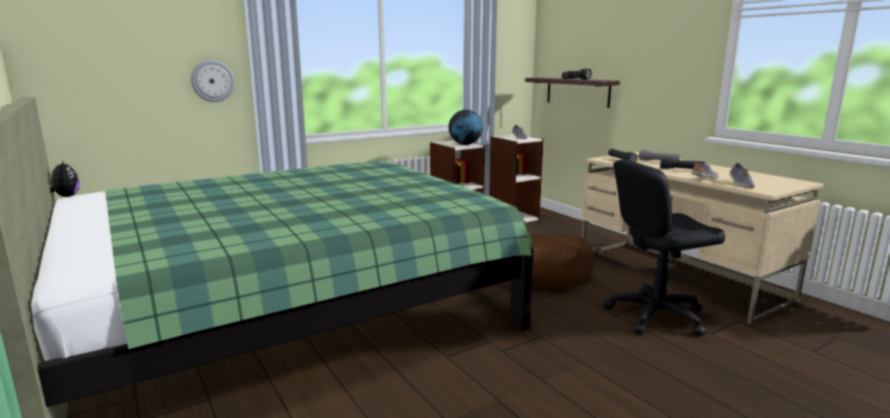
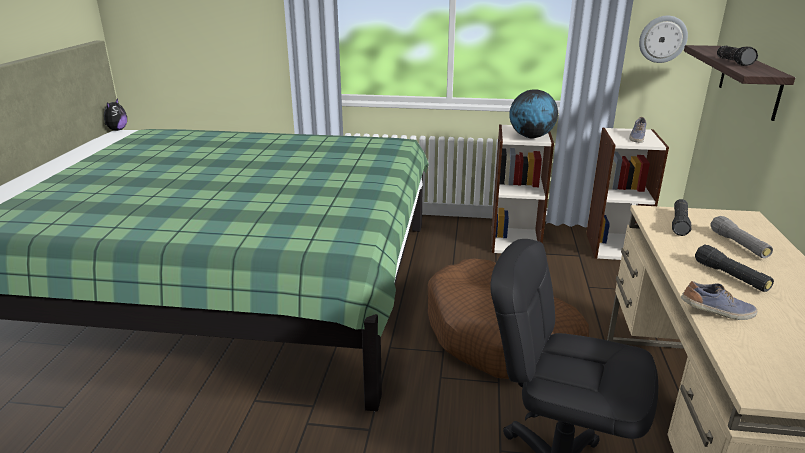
camera: 40 degrees right, 10 degrees up
wall clock [191,60,235,102] -> wall clock moved to [639,16,688,63]
shoe [730,163,755,188] -> none

